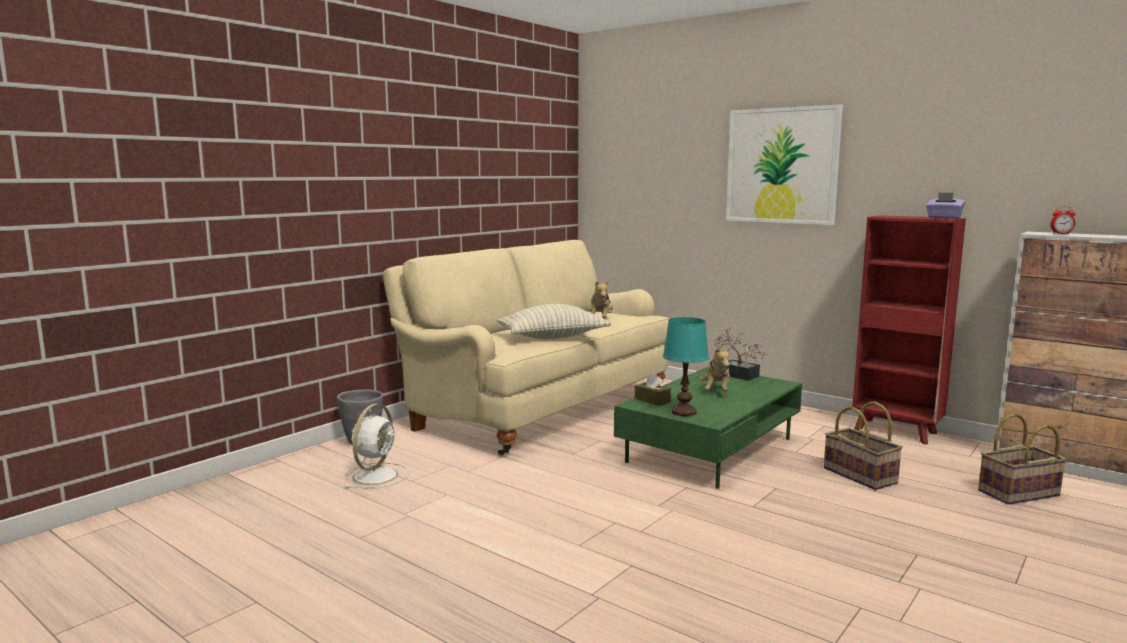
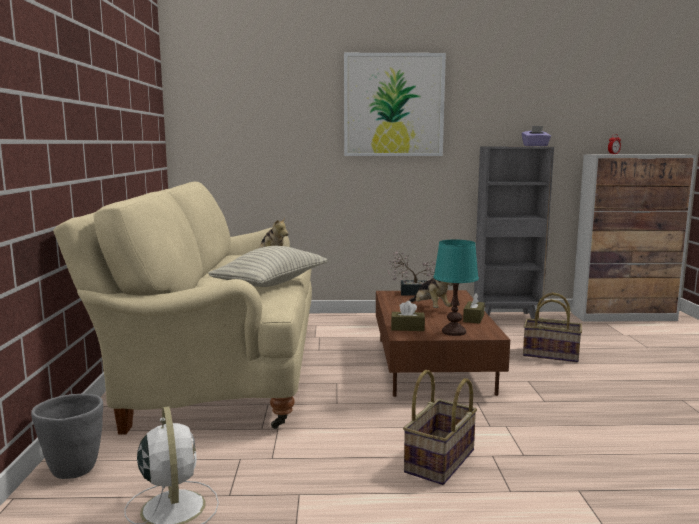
camera: 40 degrees left, 0 degrees up
green coffee table [614,367,802,489] -> brown coffee table [376,290,510,397]
red bookcase [852,215,966,444] -> grey bookcase [474,146,554,319]
basket [978,413,1067,505] -> basket moved to [403,370,477,485]
none -> brown tissue box [463,293,485,324]

